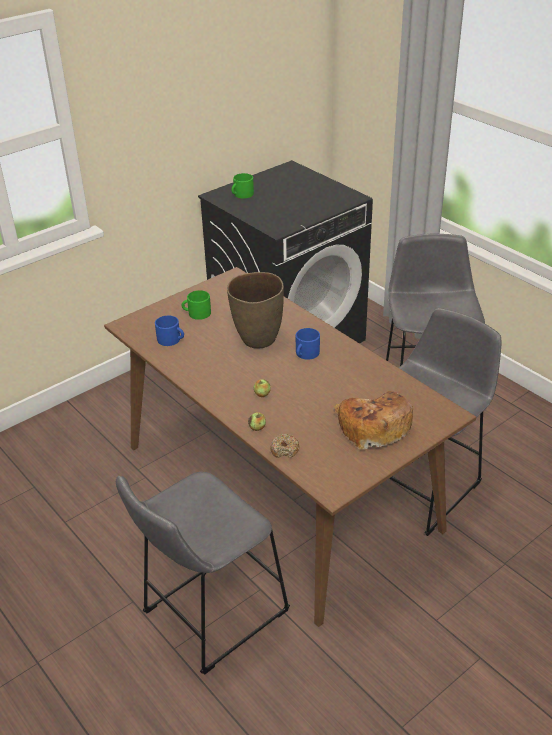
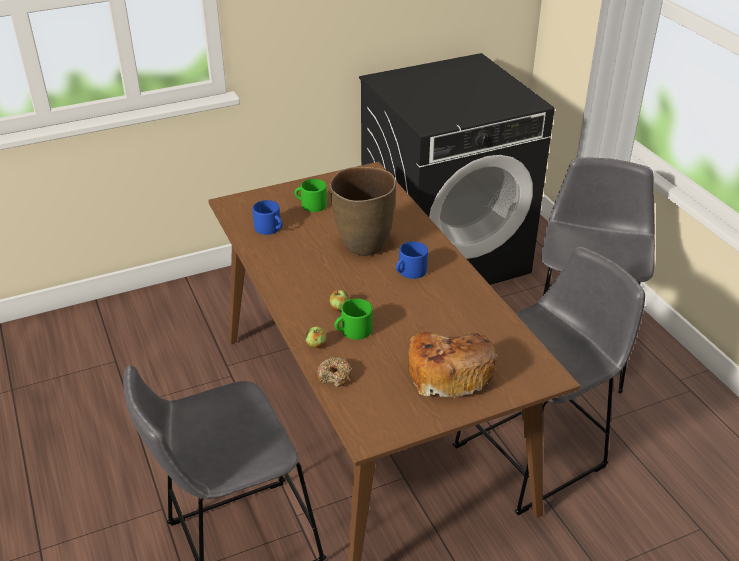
camera: 15 degrees right, 0 degrees up
green mug [231,173,254,198] -> green mug moved to [335,299,372,340]

